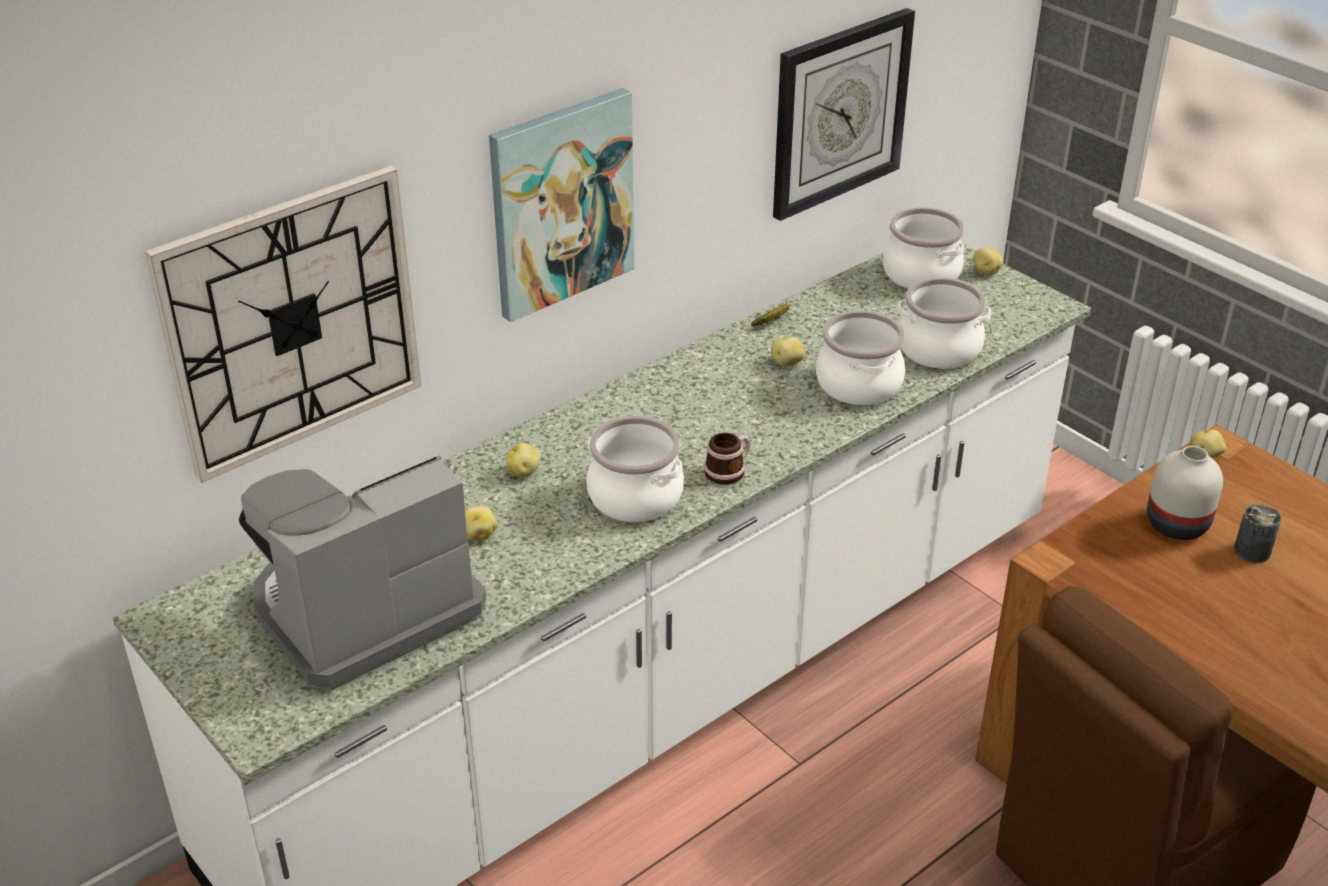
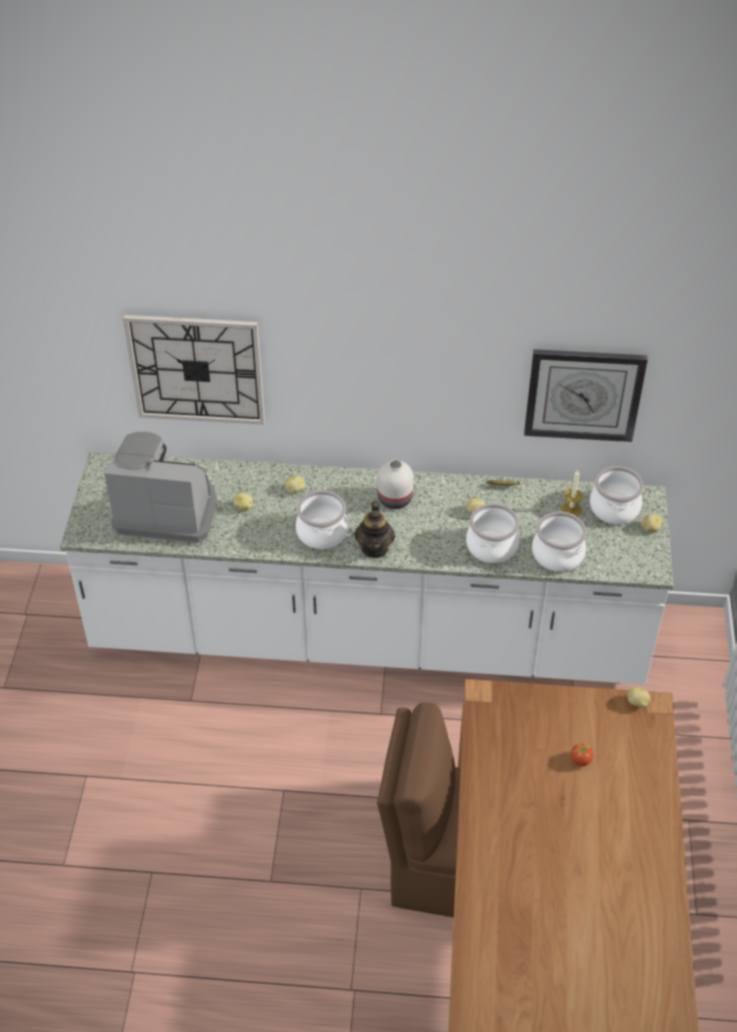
camera: 45 degrees right, 10 degrees up
picture [489,88,634,322] -> none
mug [704,433,750,485] -> teapot [354,501,395,558]
white vase [1147,446,1223,540] -> white vase moved to [377,460,413,509]
can [1234,504,1281,563] -> tomato [571,742,594,766]
none -> candle [561,470,583,517]

